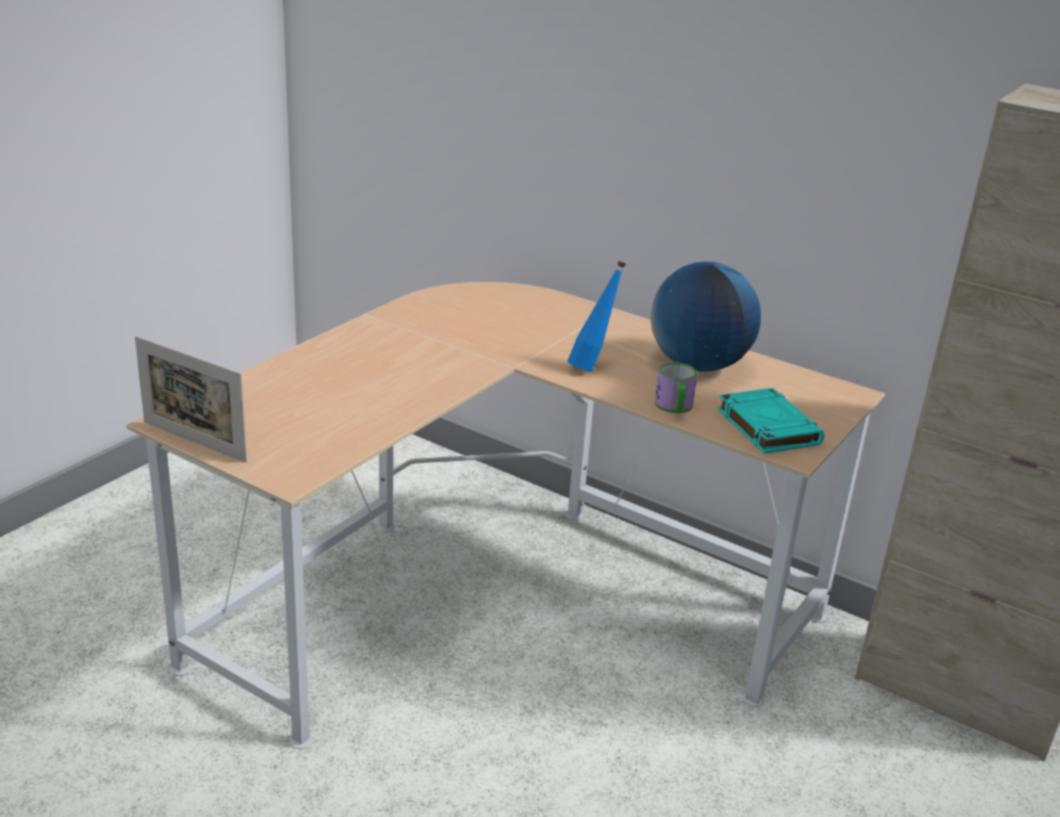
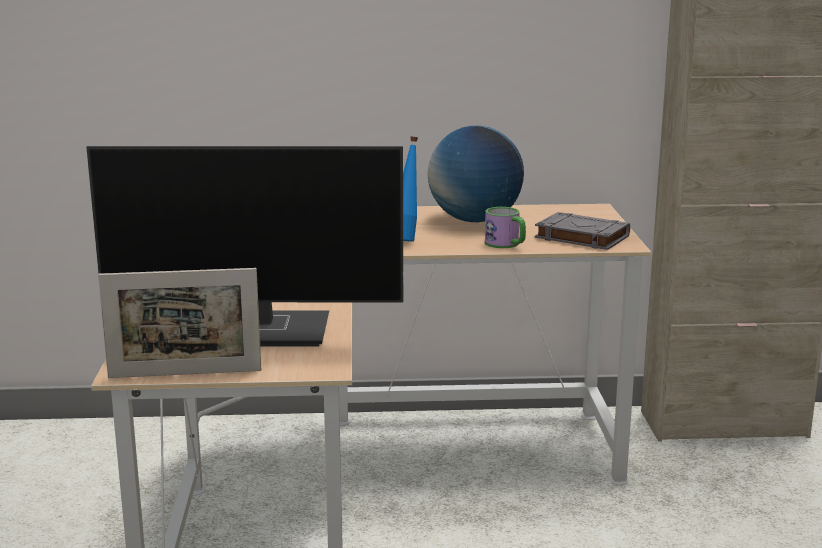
camera: 35 degrees left, 10 degrees down
turquoise book [718,388,824,454] -> grey book [535,212,630,250]
none -> monitor [86,146,403,346]

